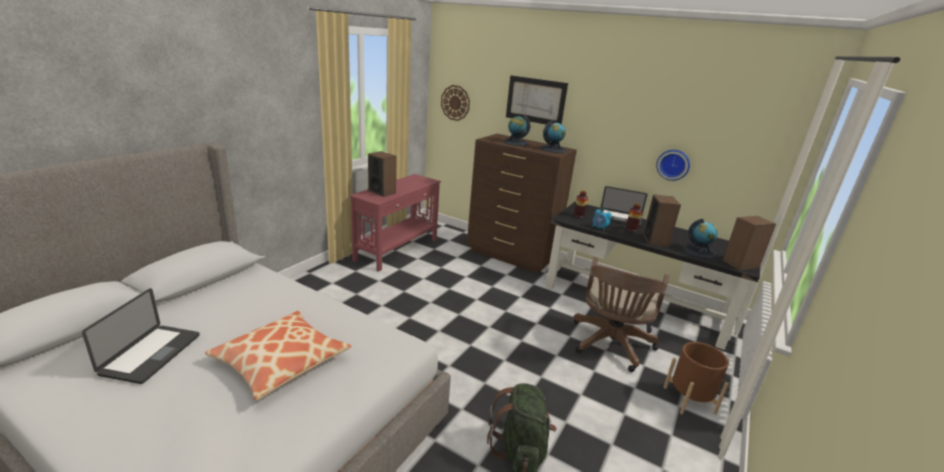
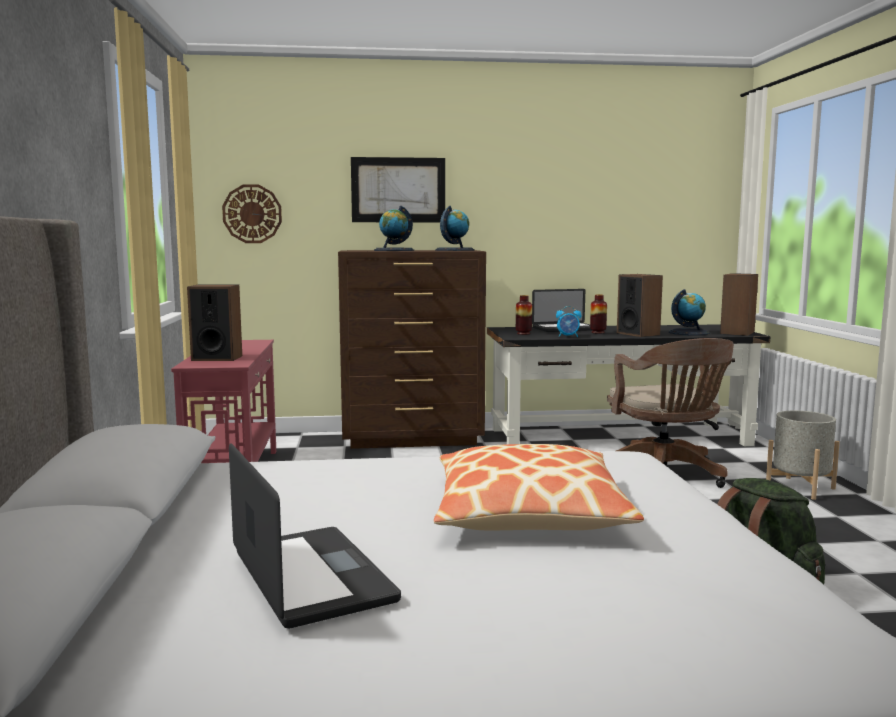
camera: 35 degrees left, 15 degrees down
wall clock [656,150,690,181] -> none
brown planter [664,342,729,415] -> grey planter [766,411,840,500]

